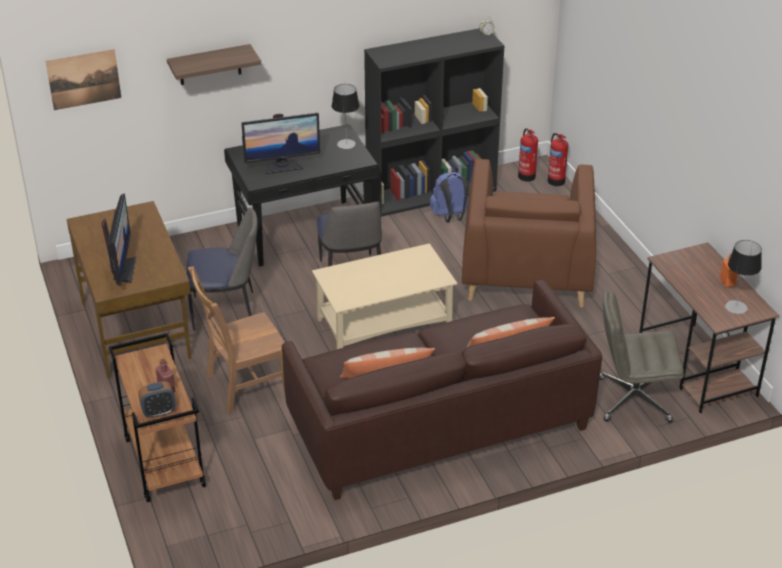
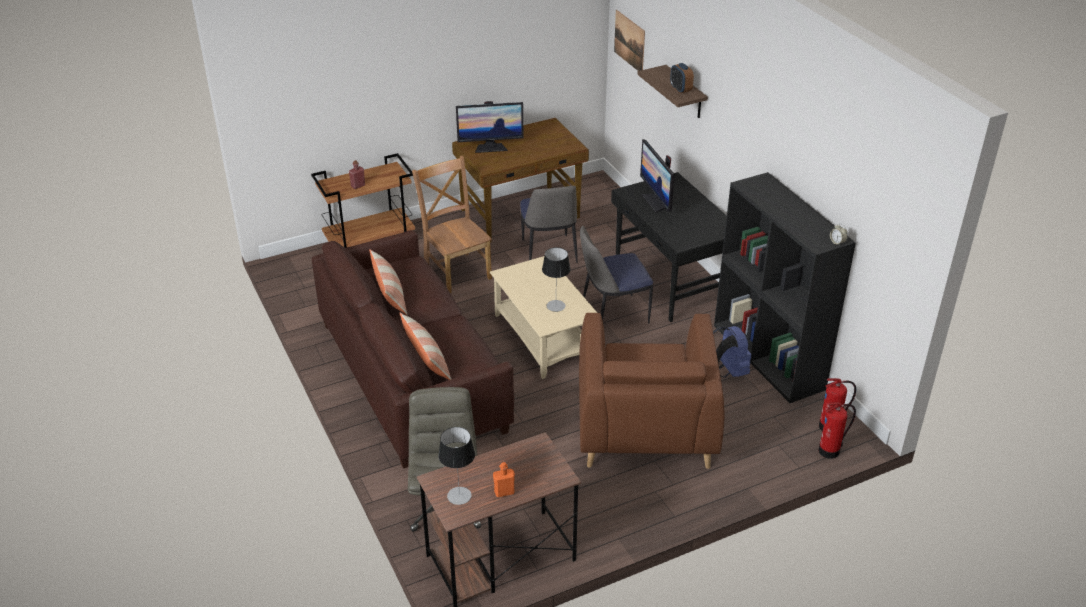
camera: 85 degrees right, 0 degrees up
alarm clock [138,381,175,418] -> alarm clock moved to [670,63,694,94]
table lamp [332,84,360,149] -> table lamp moved to [542,247,571,312]
brown armchair [462,159,596,307] -> brown armchair turned 90 degrees counterclockwise [579,313,724,469]

